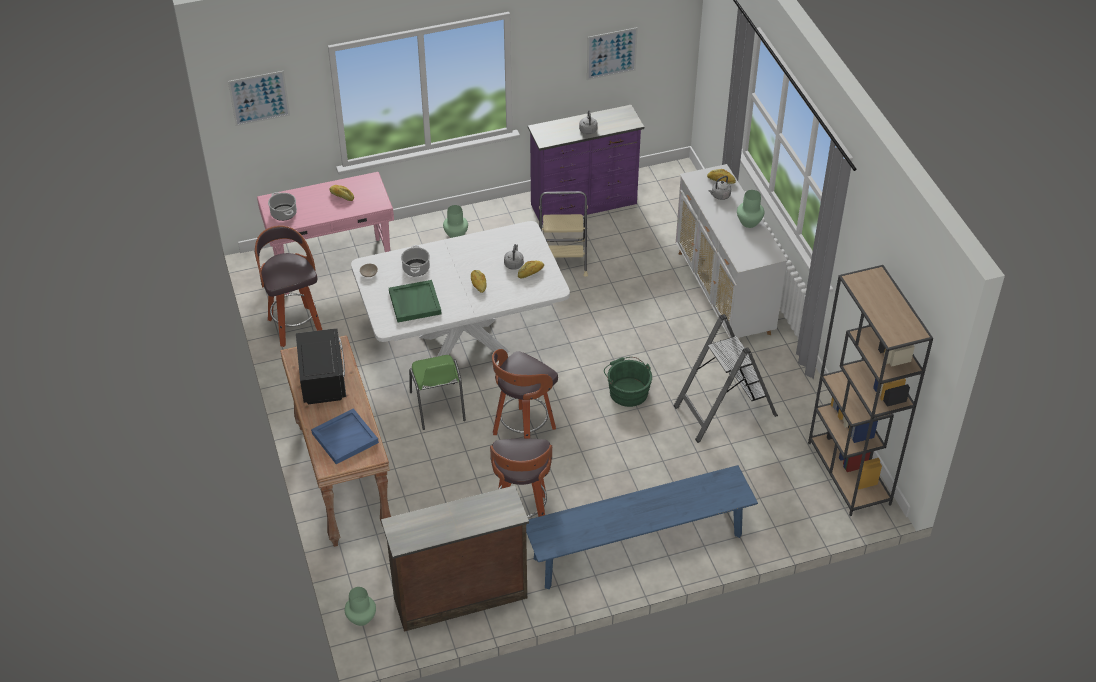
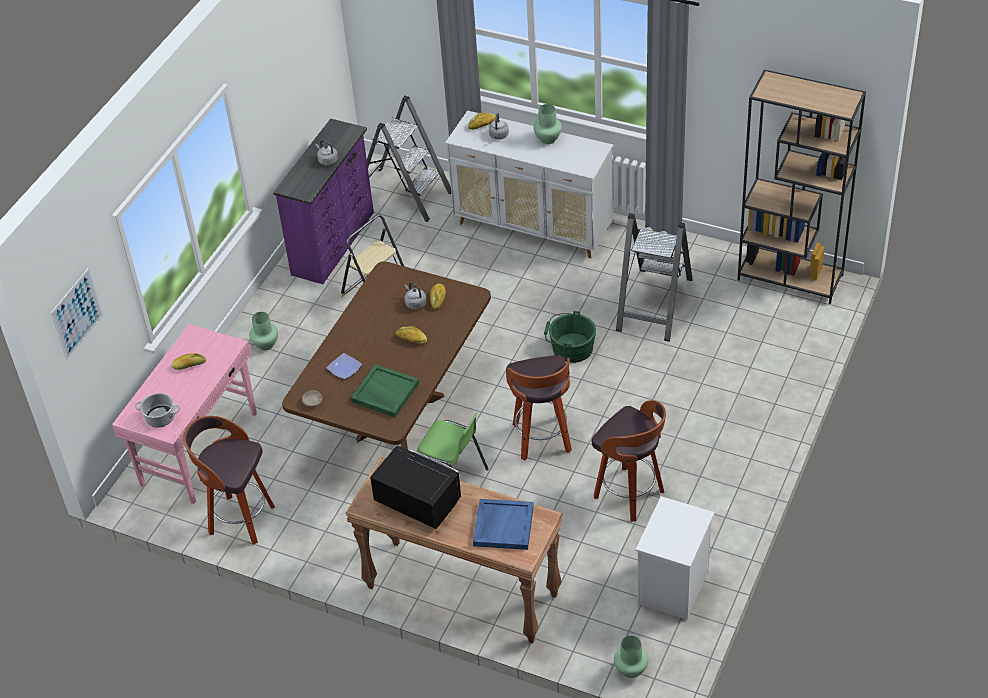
camera: 45 degrees left, 0 degrees up
white dining table [351,221,570,357] -> brown dining table [282,261,491,450]
brown dresser [381,485,529,632] -> white nightstand [636,496,714,620]
cooking pot [401,245,430,277] -> plate [326,353,362,379]
blue bench [526,465,758,589] -> none
picture [587,27,638,80] -> none
none -> grey step ladder [367,96,451,222]

